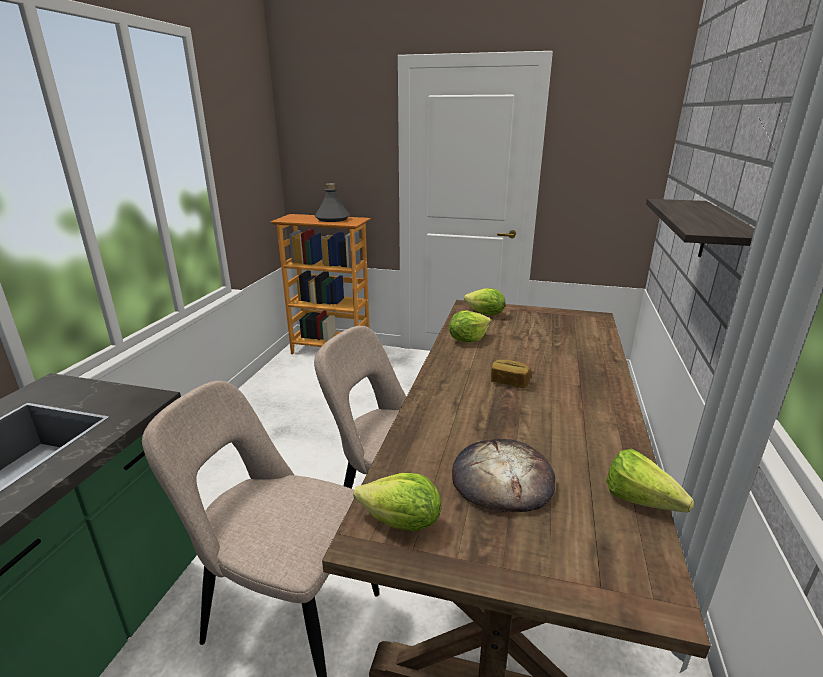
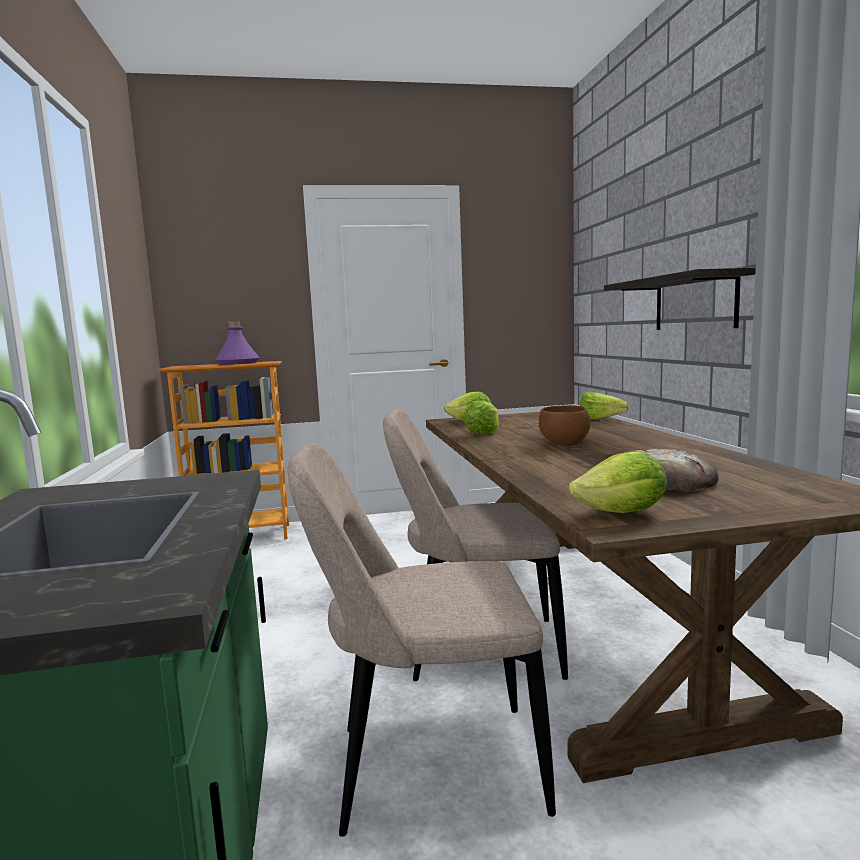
camera: 25 degrees left, 15 degrees down
grey bottle [315,183,350,222] -> purple bottle [215,321,260,365]
bread [491,359,532,388] -> brown bowl [539,405,591,446]
lettuce [606,449,694,513] -> lettuce moved to [580,392,629,420]

